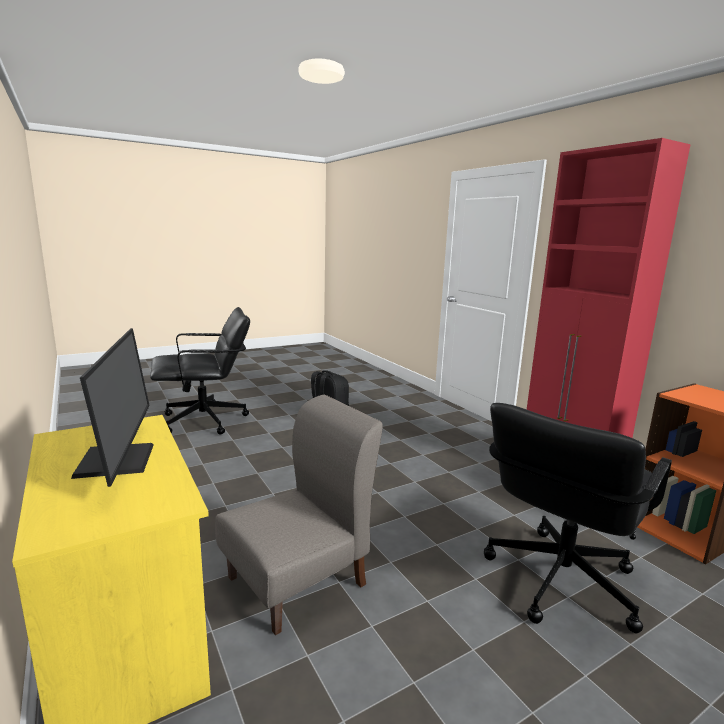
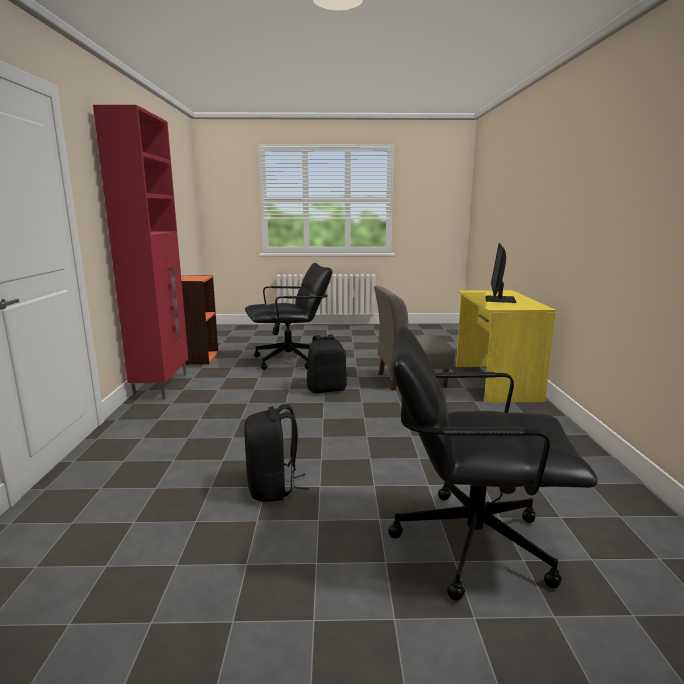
camera: 150 degrees left, 0 degrees up
none -> black backpack [307,334,347,393]

